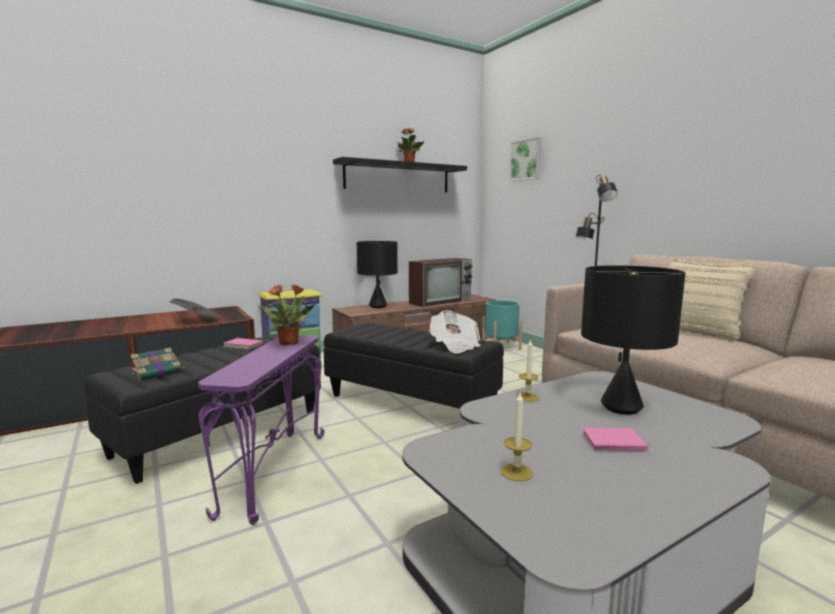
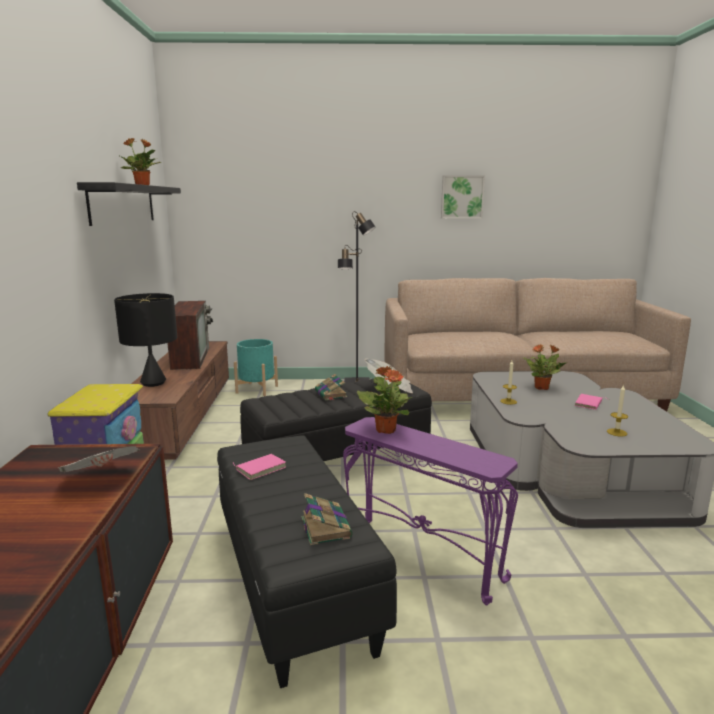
camera: 60 degrees left, 5 degrees up
picture [509,137,542,181] -> picture moved to [441,175,485,219]
black table lamp [581,265,685,415] -> potted plant [523,344,568,390]
beige pillow [667,257,758,341] -> none
none -> book [315,374,347,400]

